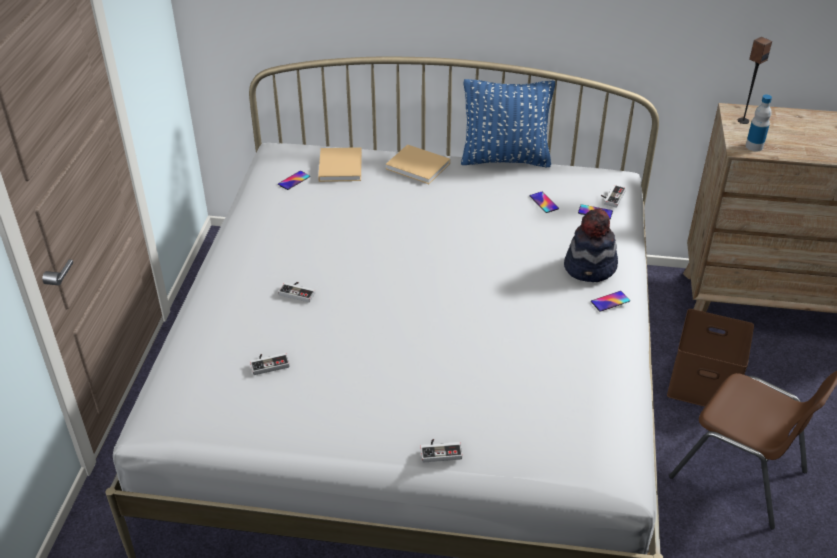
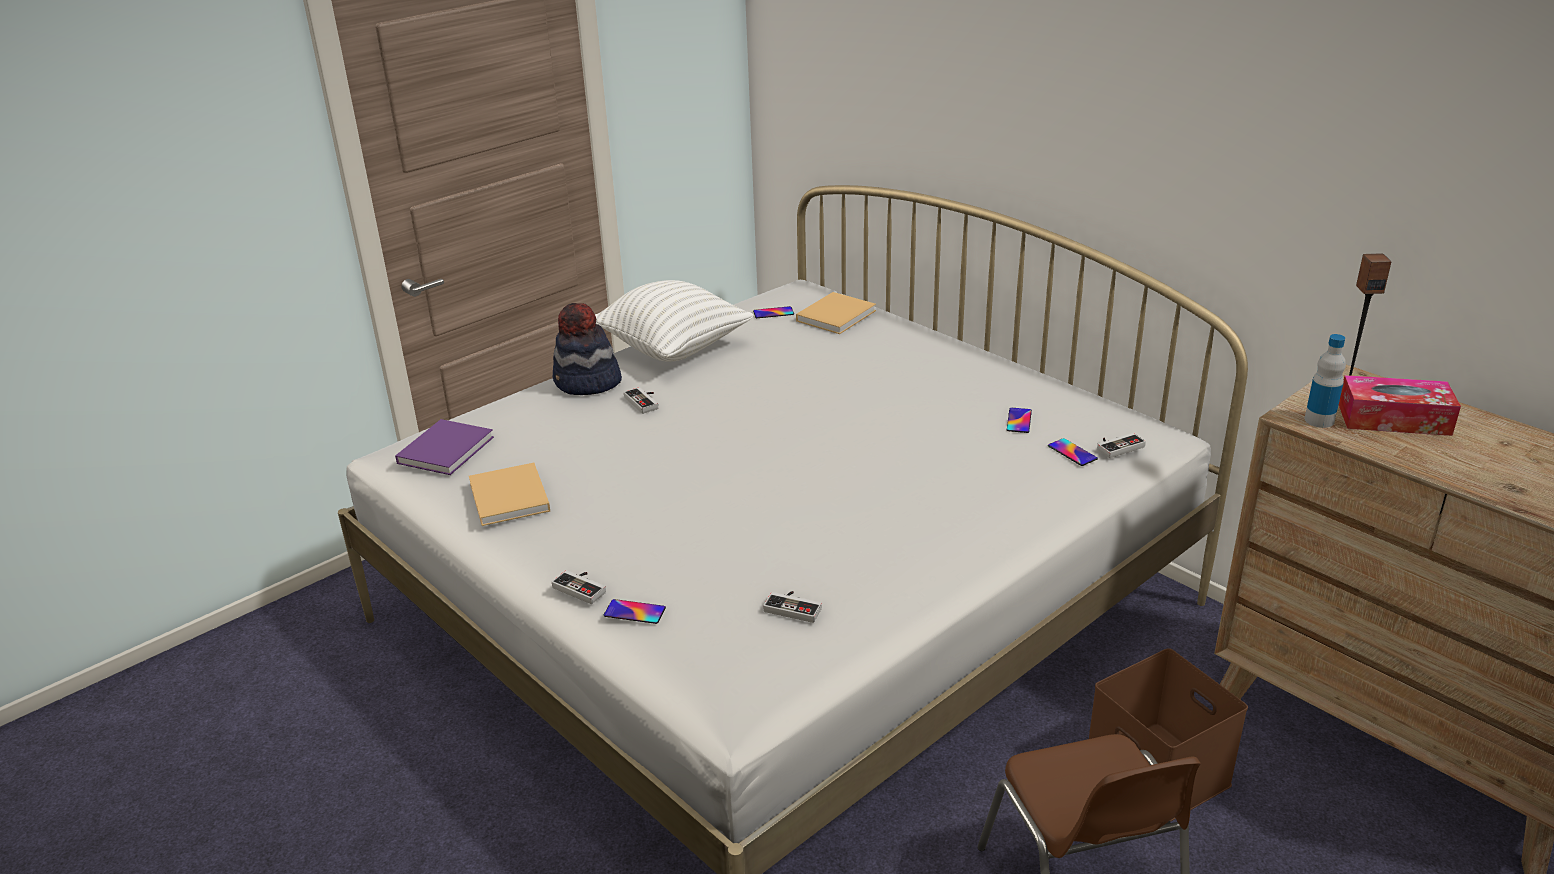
camera: 40 degrees right, 10 degrees down
game controller [250,353,290,375] -> game controller moved to [763,591,822,623]
beige book [386,144,450,184] -> beige book moved to [469,463,551,526]
blue pillow [461,79,555,167] -> none
hat [564,208,618,282] -> hat moved to [553,303,622,395]
phone [591,291,630,312] -> phone moved to [604,599,666,624]
none -> purple book [395,419,494,475]
none -> white pillow [595,280,754,362]
none -> tissue box [1339,375,1461,436]

